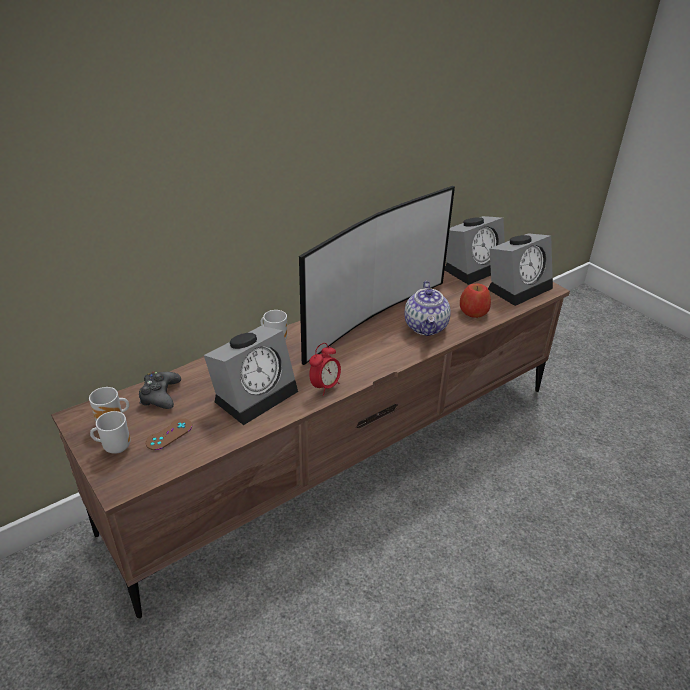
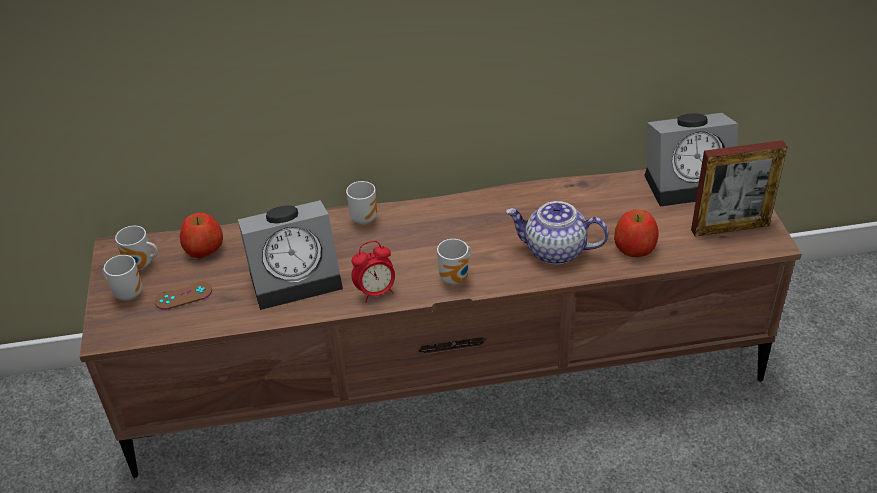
camera: 30 degrees right, 5 degrees up
black game controller [139,372,181,409] -> apple [180,212,223,258]
television [299,186,455,365] -> none
teapot [404,281,451,336] -> teapot turned 75 degrees clockwise [506,201,609,265]
alarm clock [488,233,553,306] -> picture frame [691,140,787,236]
none -> mug [437,239,471,285]

